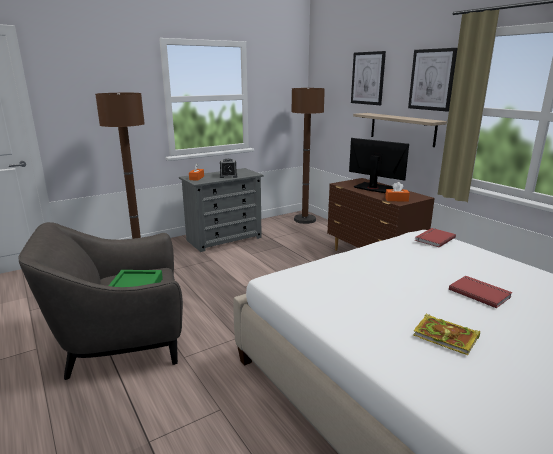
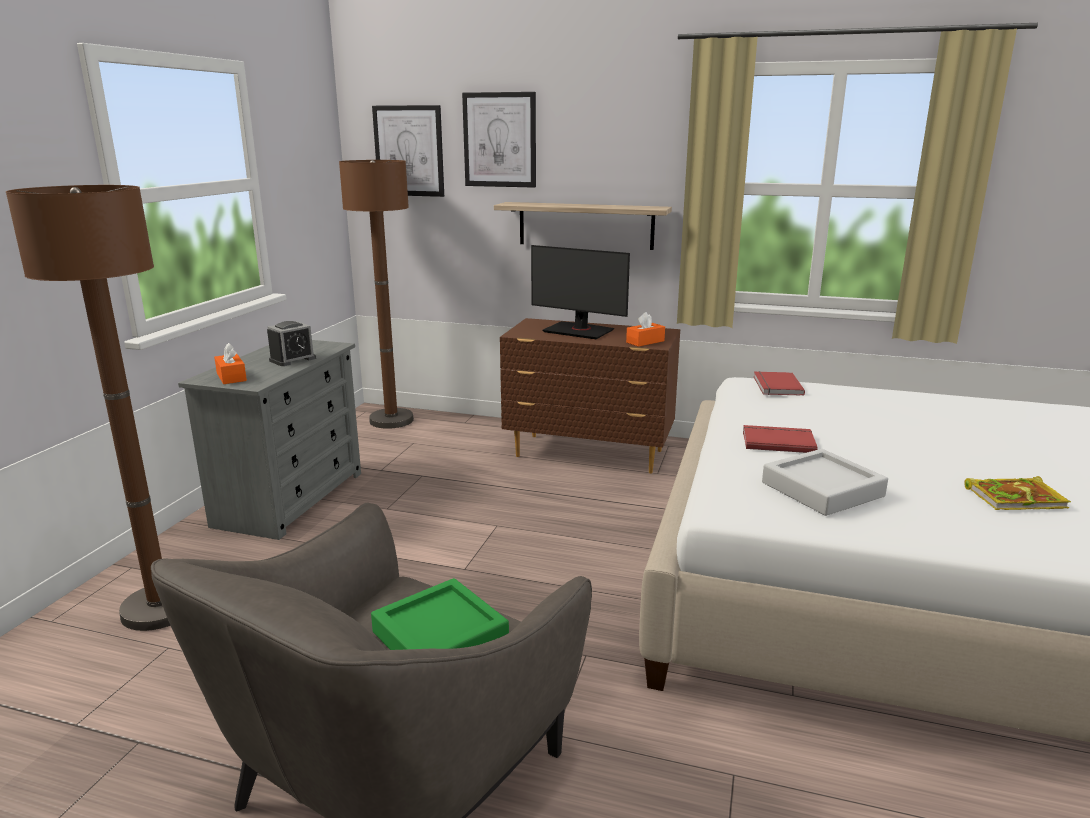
camera: 40 degrees left, 0 degrees up
monitor [349,138,409,193] -> monitor turned 150 degrees counterclockwise [531,245,630,339]
picture [408,48,458,112] -> picture moved to [372,105,444,197]
red book [449,276,513,308] -> red book moved to [743,425,818,453]
none -> grey tray [762,449,888,516]

